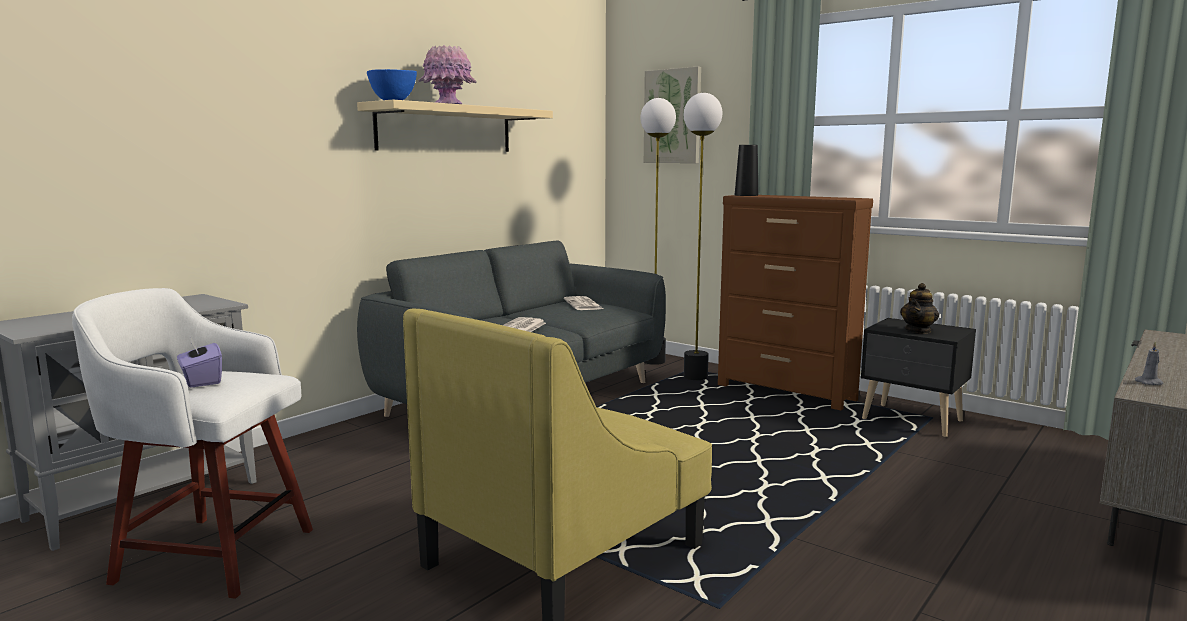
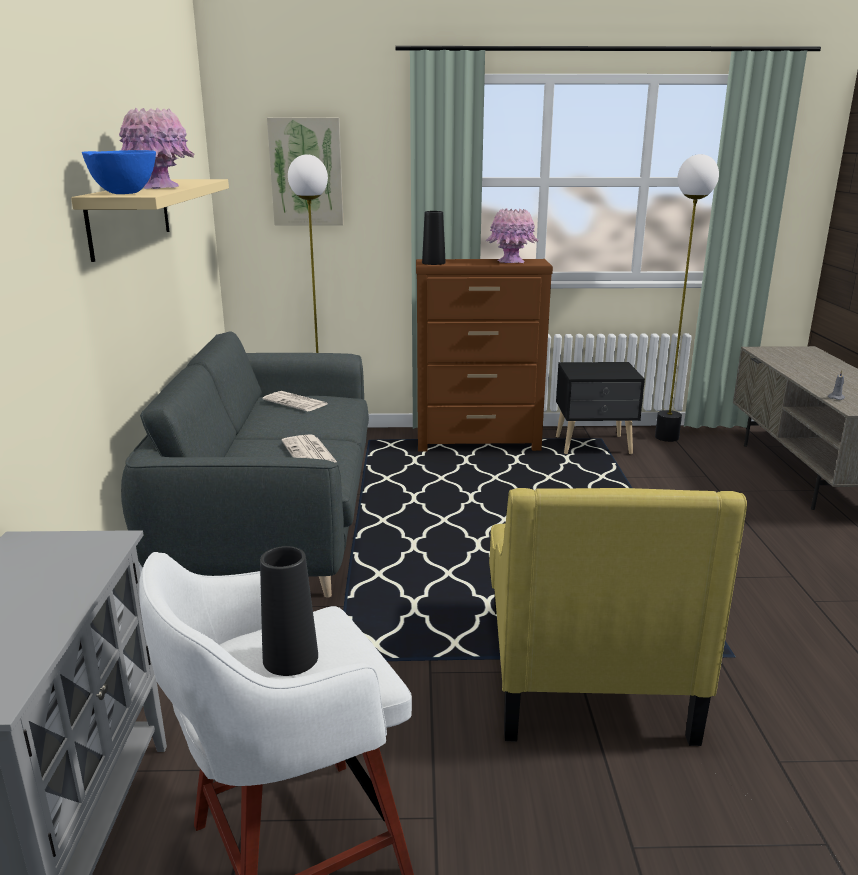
camera: 40 degrees left, 10 degrees up
purple tissue box [177,336,222,388] -> black vase [260,546,318,676]
floor lamp [684,93,722,380] -> floor lamp moved to [655,154,719,442]
teapot [900,283,939,334] -> none
none -> pink vase [486,208,539,263]

